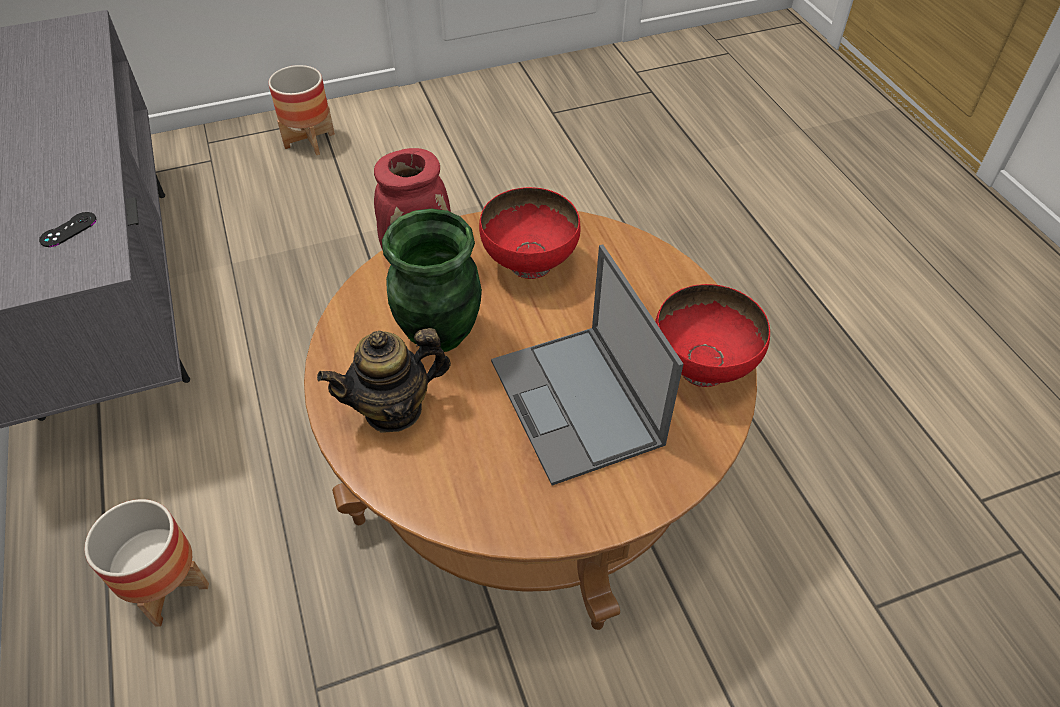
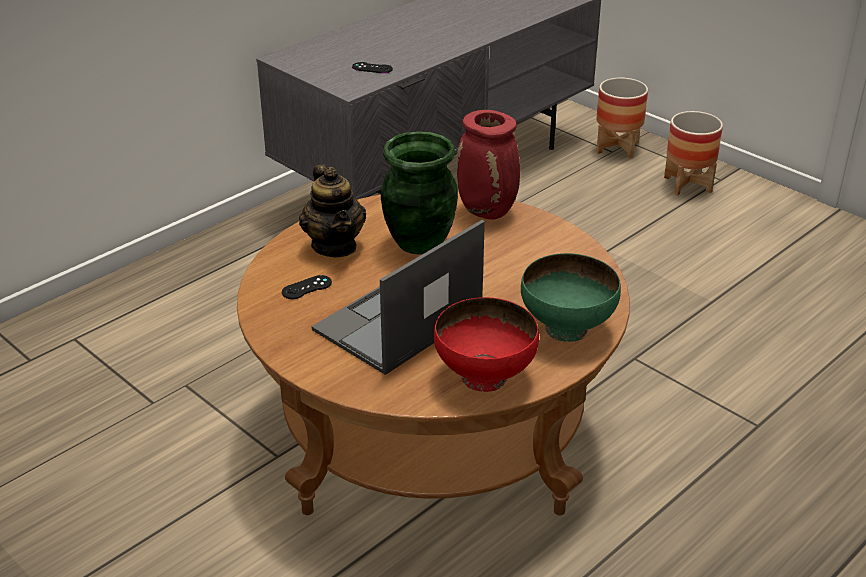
camera: 65 degrees right, 15 degrees down
planter [84,499,209,627] -> planter moved to [596,78,648,159]
teapot [317,328,451,432] -> teapot turned 150 degrees counterclockwise [299,165,366,257]
red bowl [479,187,580,279] -> none
none -> black game controller [282,275,332,299]
none -> green bowl [521,253,621,342]

